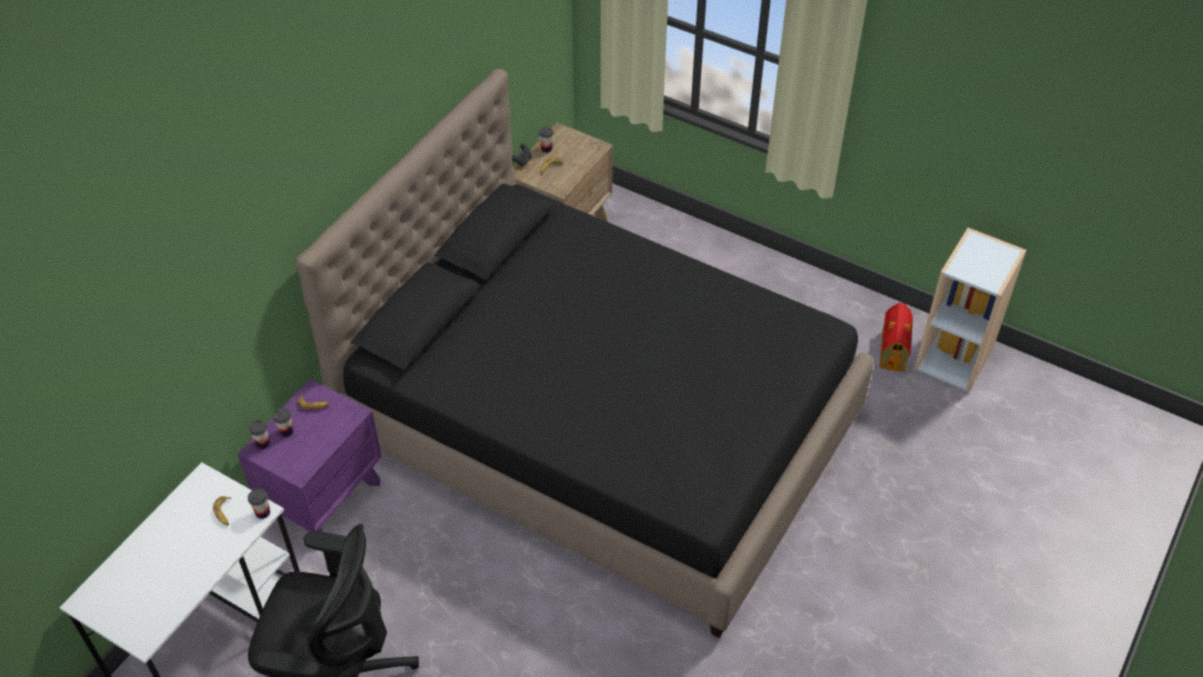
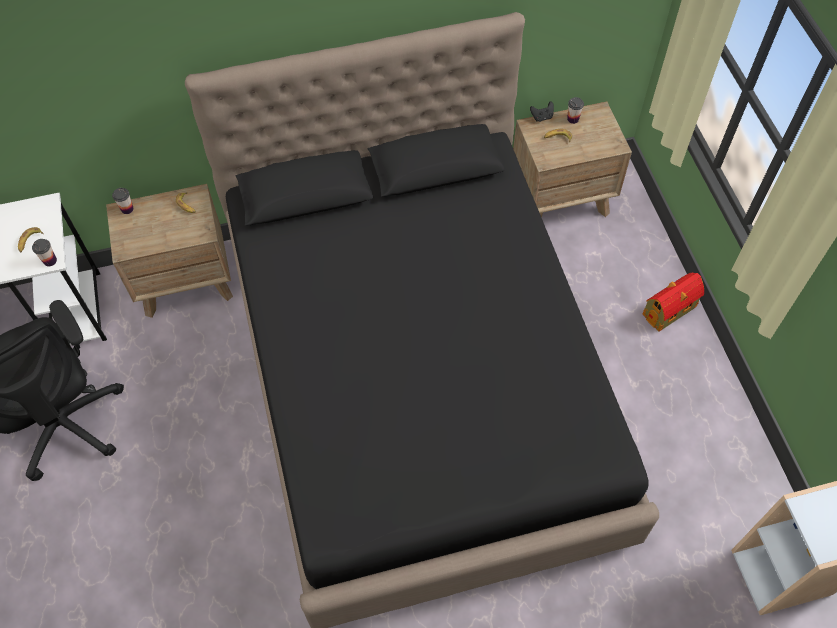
camera: 45 degrees right, 10 degrees up
purple nightstand [238,379,382,532] -> brown nightstand [106,184,233,318]
cup [273,408,293,437] -> none
toy house [879,303,913,372] -> toy house moved to [643,273,704,332]

